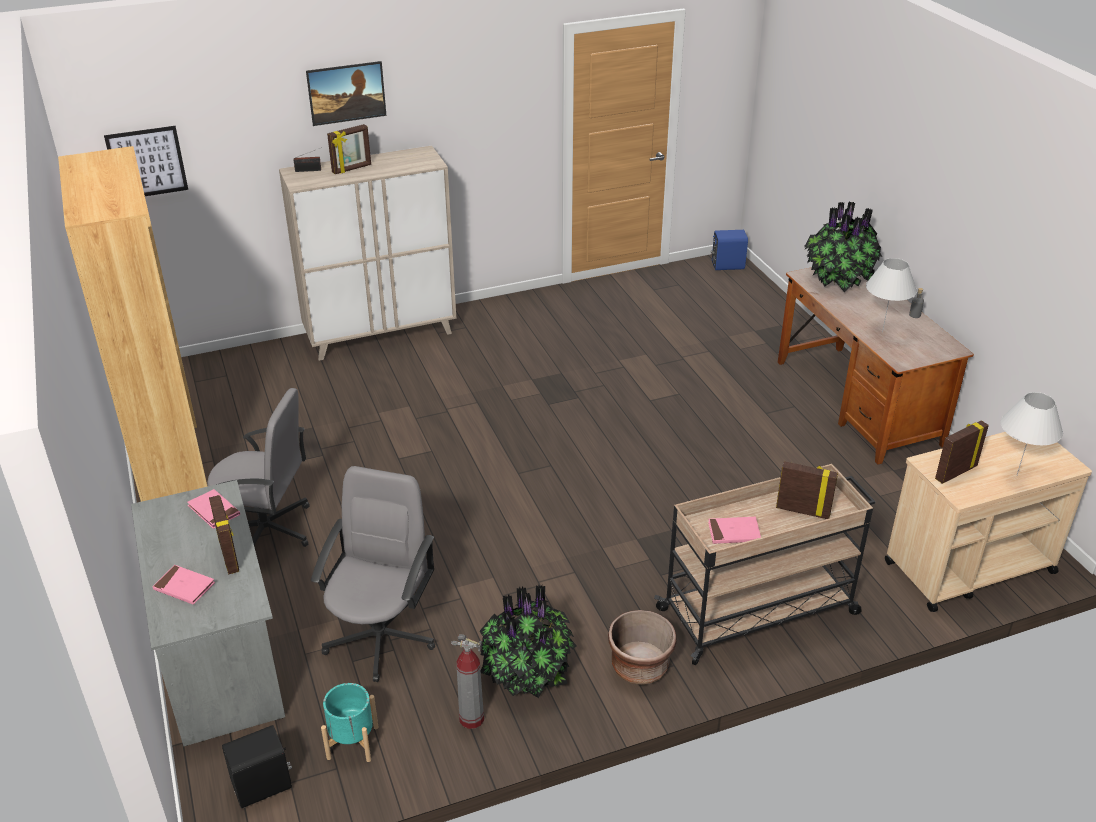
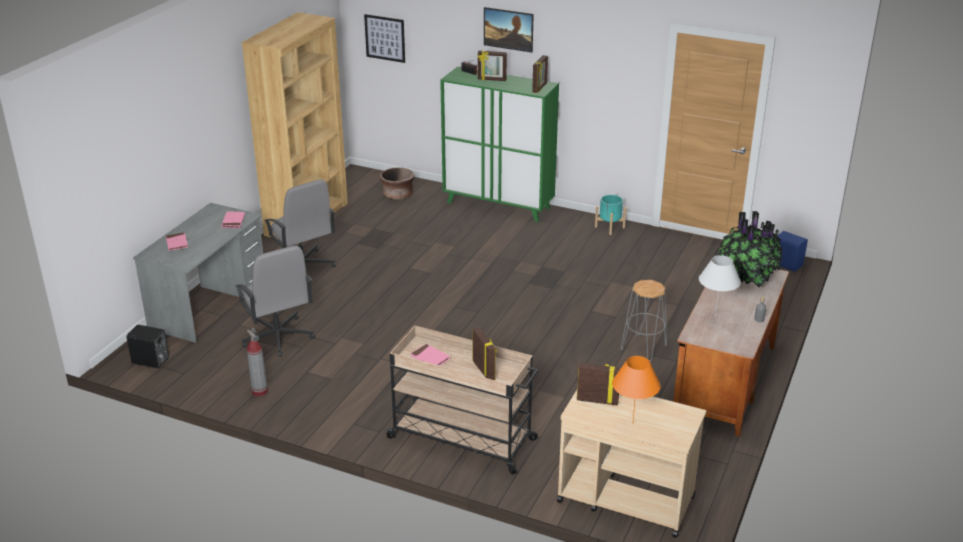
camera: 45 degrees right, 5 degrees down
picture frame [209,495,239,574] -> picture frame moved to [532,55,548,93]
beige cabinet [279,146,457,361] -> green cabinet [440,67,559,222]
grey office chair [311,466,435,682] -> grey office chair turned 90 degrees clockwise [236,246,315,357]
turquoise planter [321,683,378,762] -> turquoise planter moved to [595,195,627,235]
potted plant [479,585,577,698] -> none
brown planter [608,610,677,685] -> brown planter moved to [380,167,414,200]
white table lamp [1001,392,1063,475] -> orange table lamp [612,356,661,420]
none -> grey stool [621,280,667,361]

